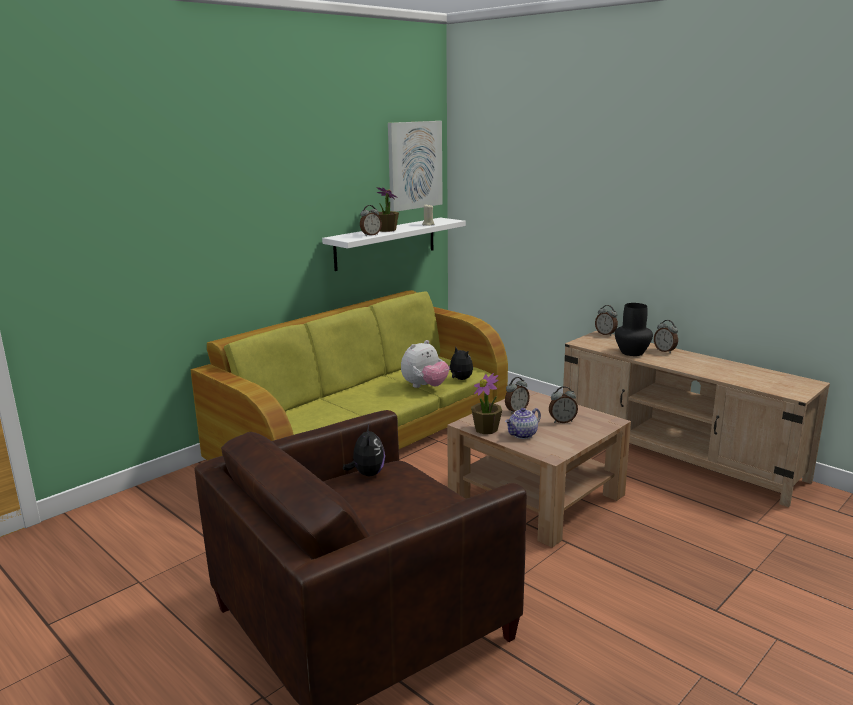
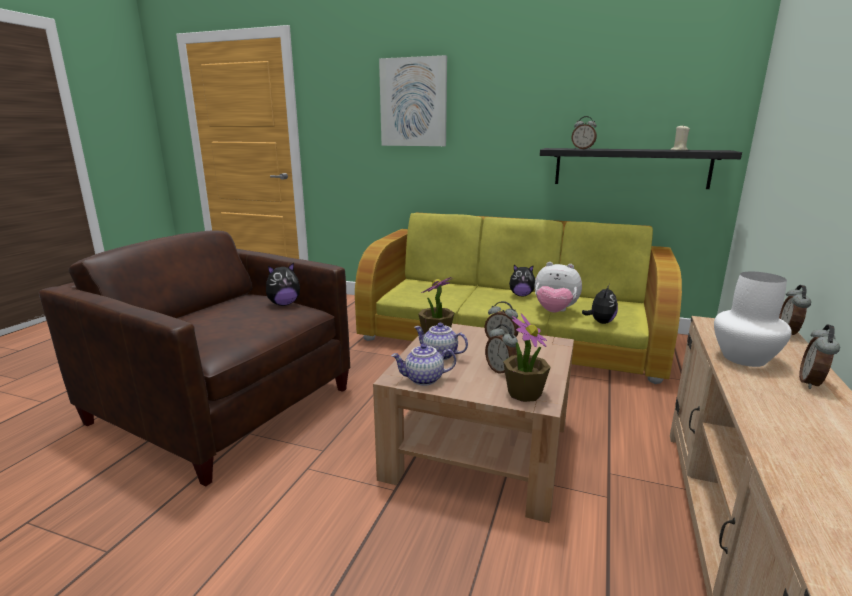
camera: 65 degrees right, 0 degrees up
white shelf [322,218,466,271] -> black shelf [540,148,742,189]
potted plant [376,187,399,232] -> potted plant moved to [503,314,551,402]
picture [388,121,443,212] -> picture moved to [379,55,447,146]
black vase [615,303,653,356] -> white vase [714,272,792,367]
none -> teapot [391,344,456,386]
none -> plush toy [509,265,535,296]

